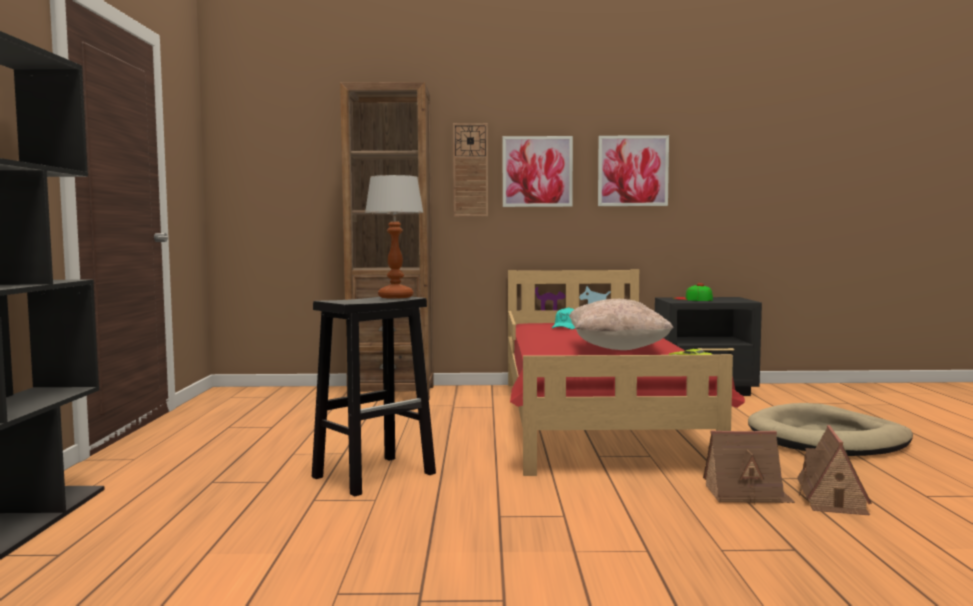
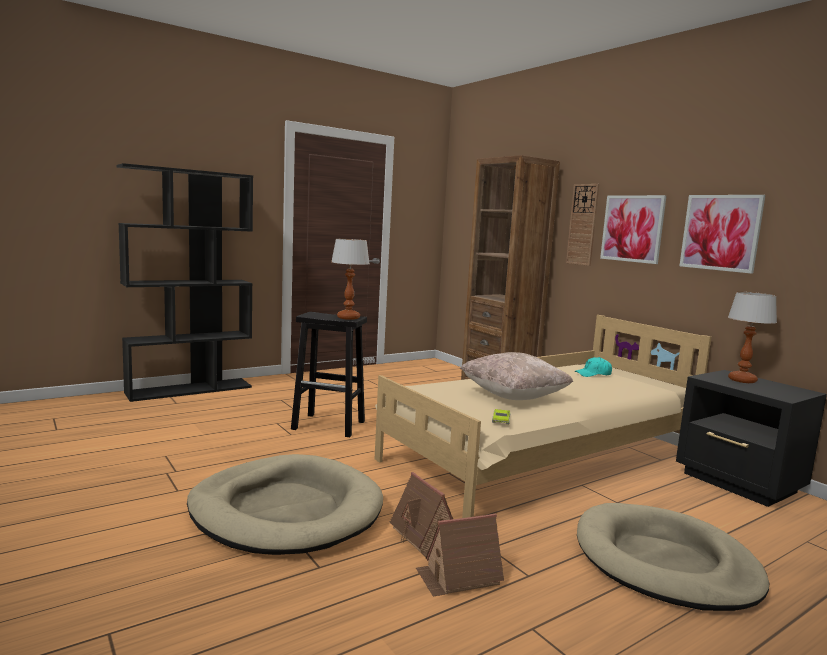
camera: 55 degrees right, 5 degrees up
red bed [508,269,745,476] -> beige bed [375,315,711,518]
cap [673,283,713,301] -> table lamp [728,292,777,383]
none -> beige dog bed [187,454,383,555]

